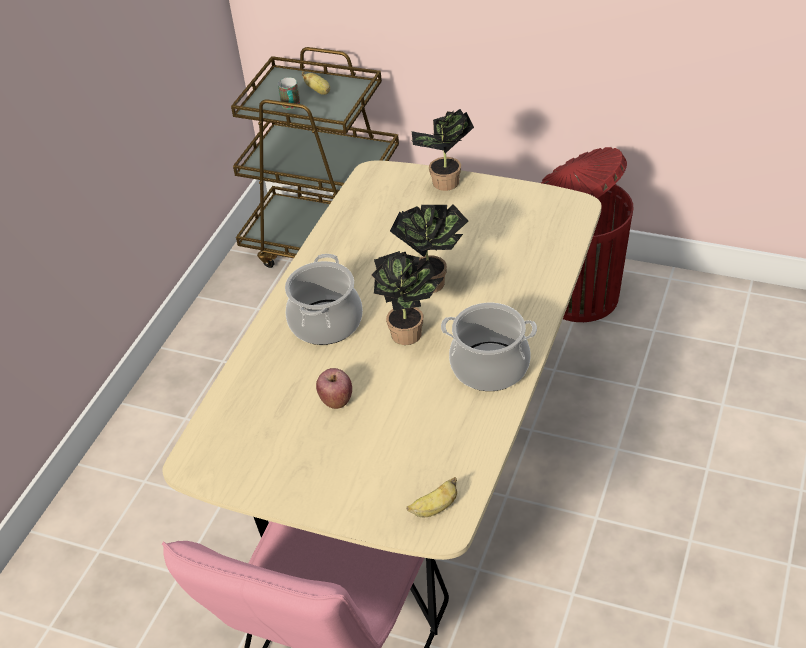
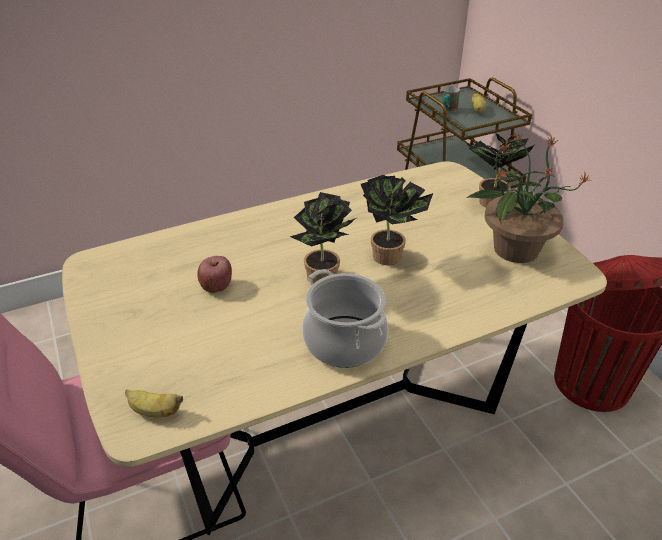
camera: 40 degrees right, 5 degrees down
cooking pot [285,254,363,345] -> none
none -> potted plant [467,131,592,263]

